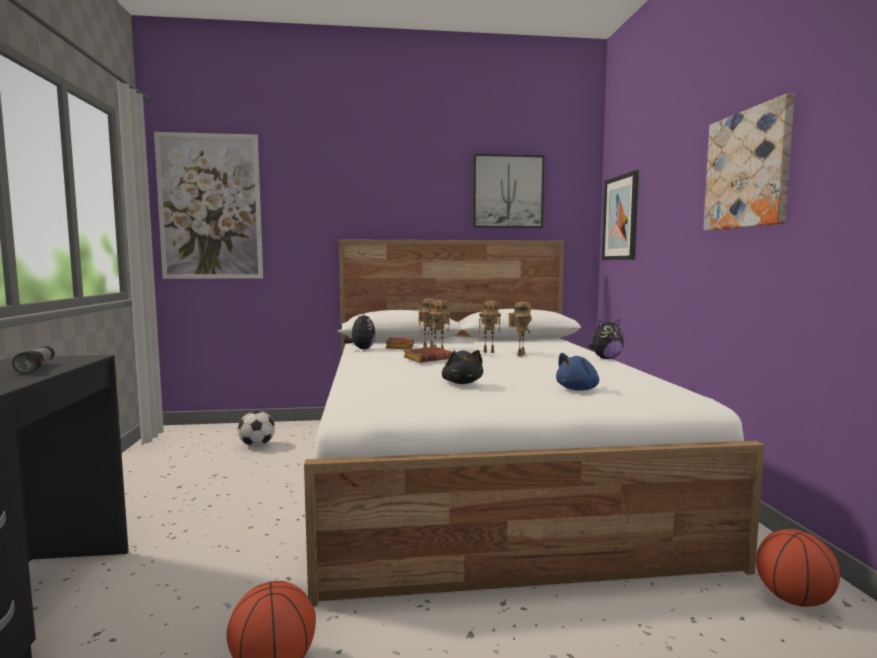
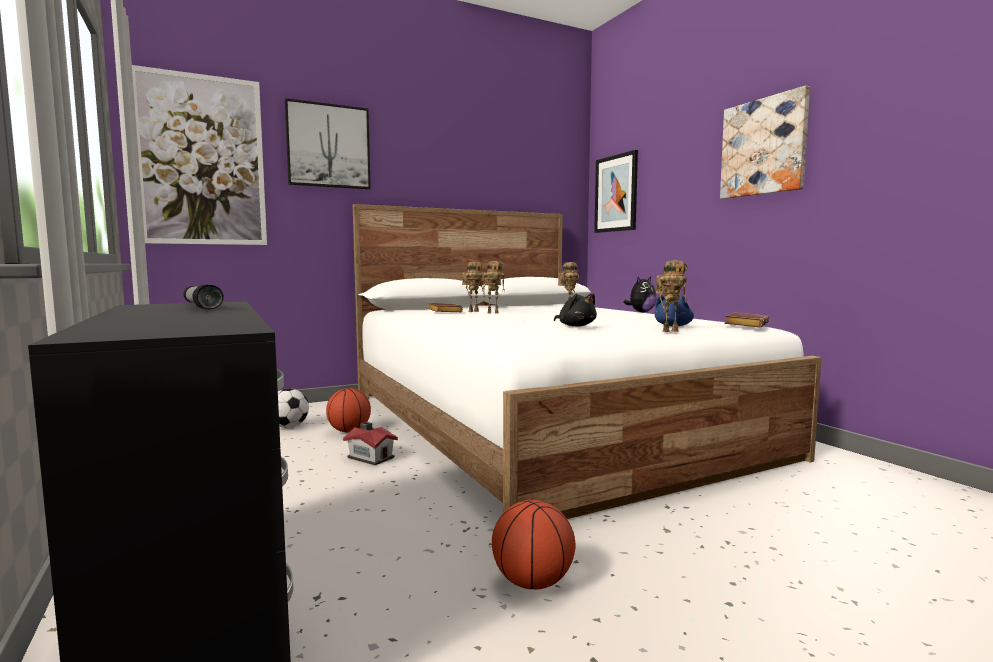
camera: 20 degrees left, 0 degrees up
plush toy [343,312,376,349] -> none
brown book [403,346,452,363] -> brown book moved to [724,312,769,327]
picture [473,154,544,228] -> picture moved to [285,98,371,189]
toy robot [479,301,501,353] -> toy robot moved to [656,260,688,332]
basketball [756,529,840,607] -> basketball moved to [326,388,371,433]
none -> toy house [343,422,398,465]

